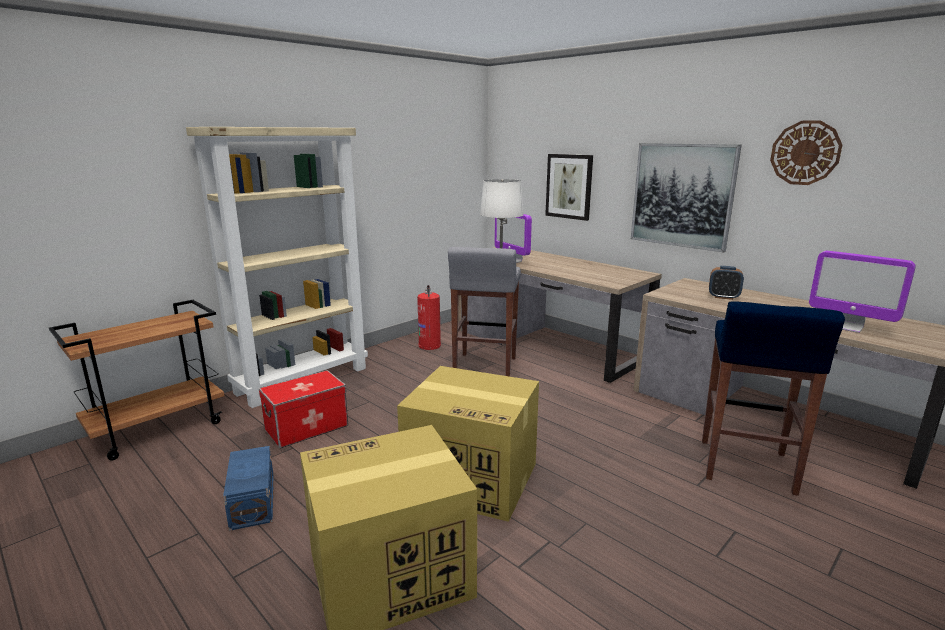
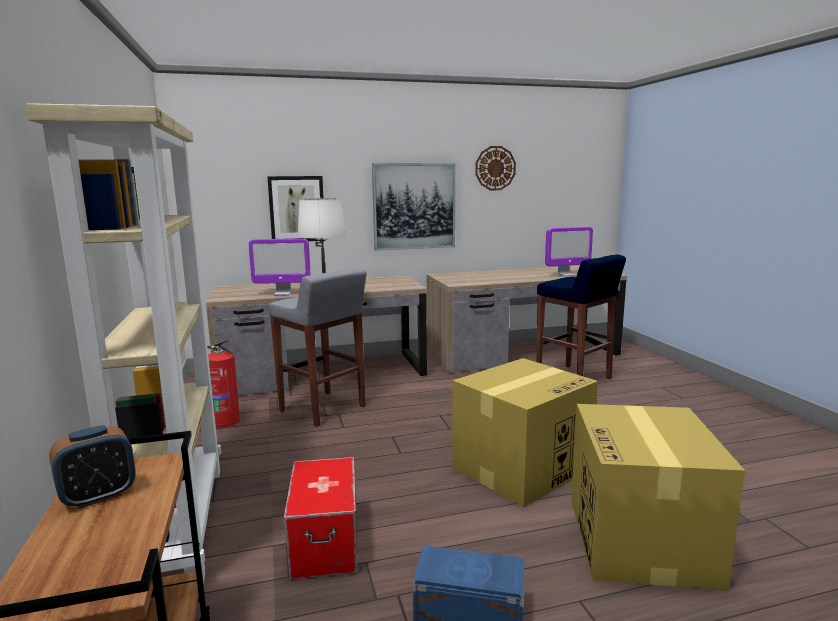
camera: 60 degrees left, 5 degrees down
alarm clock [709,266,744,300] -> alarm clock moved to [49,425,136,509]

